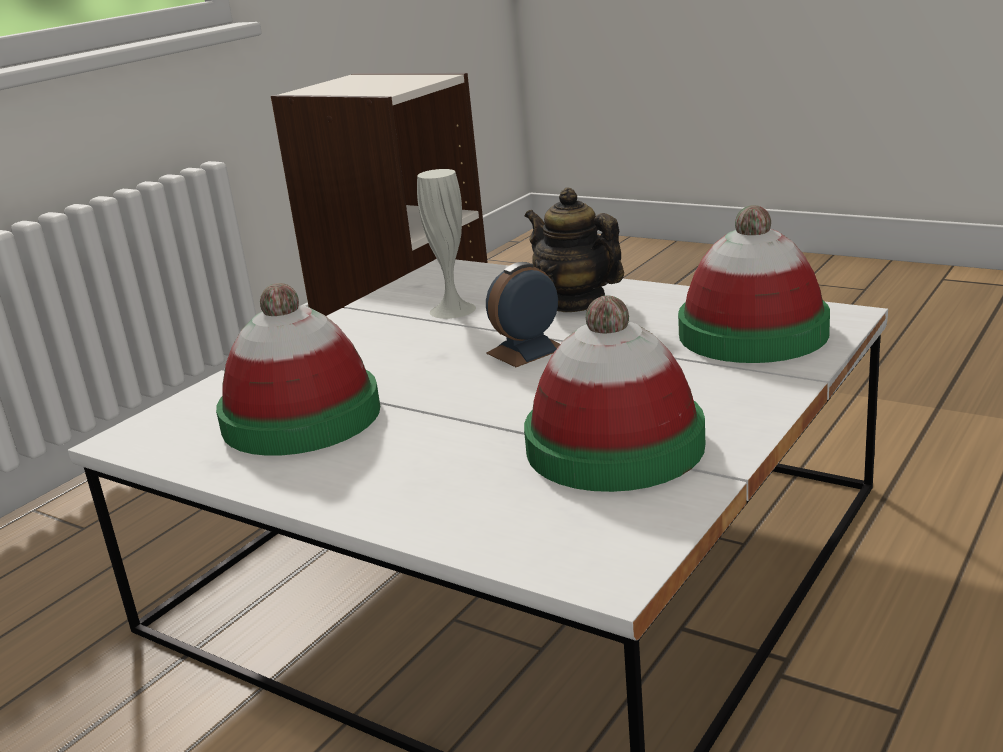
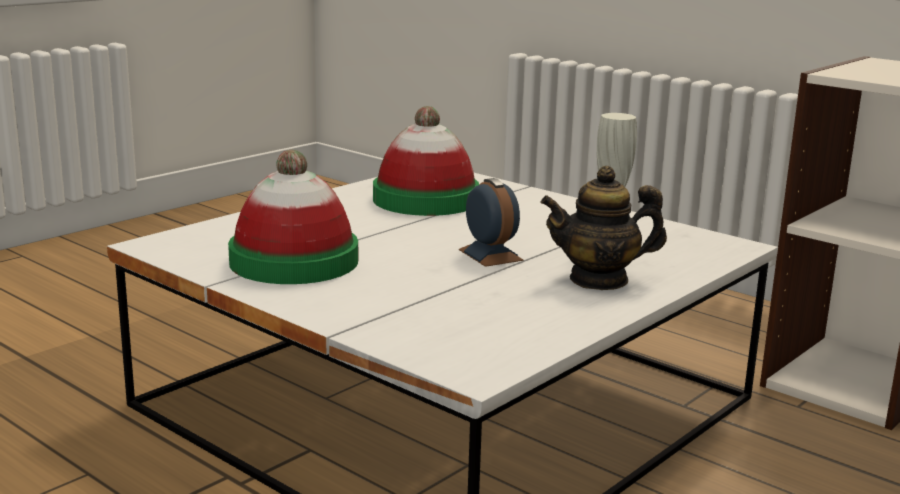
camera: 95 degrees right, 5 degrees down
teapot [525,188,624,312] -> teapot turned 150 degrees counterclockwise [541,166,667,290]
hat [678,205,830,363] -> none

